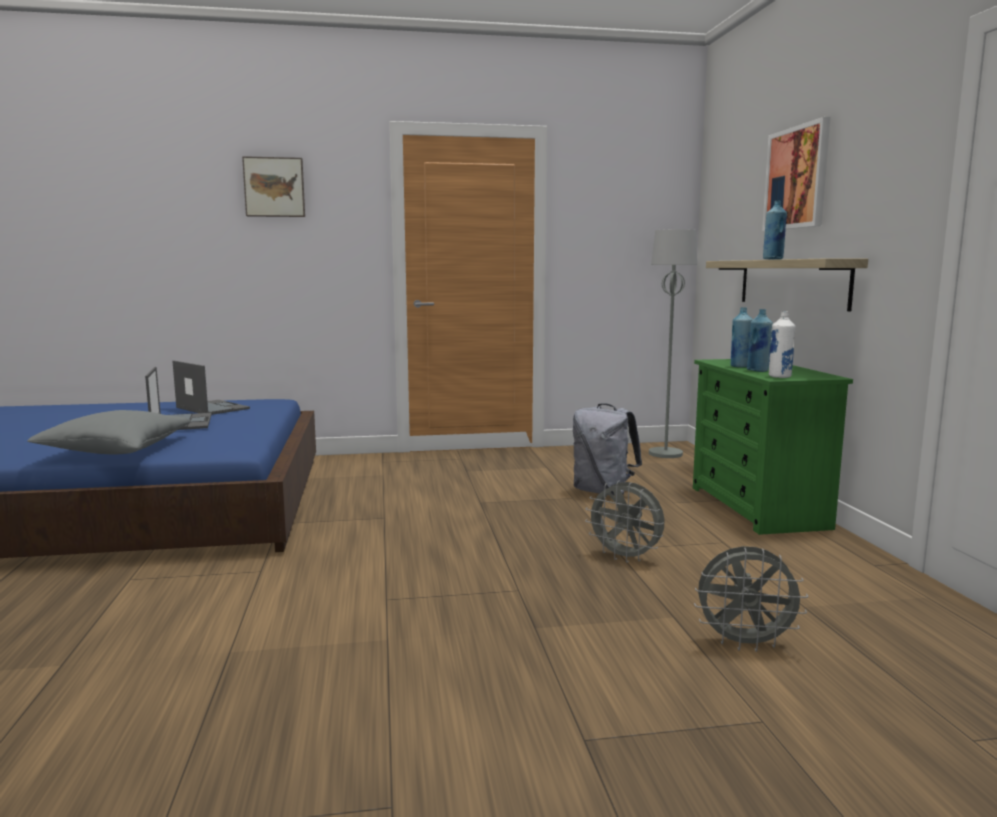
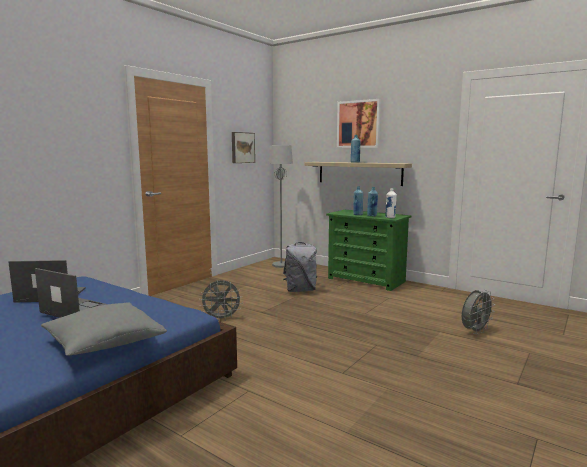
camera: 45 degrees left, 0 degrees up
picture [242,156,305,217] -> picture moved to [232,132,255,163]
grey fan [585,480,665,563] -> grey fan moved to [200,280,243,321]

